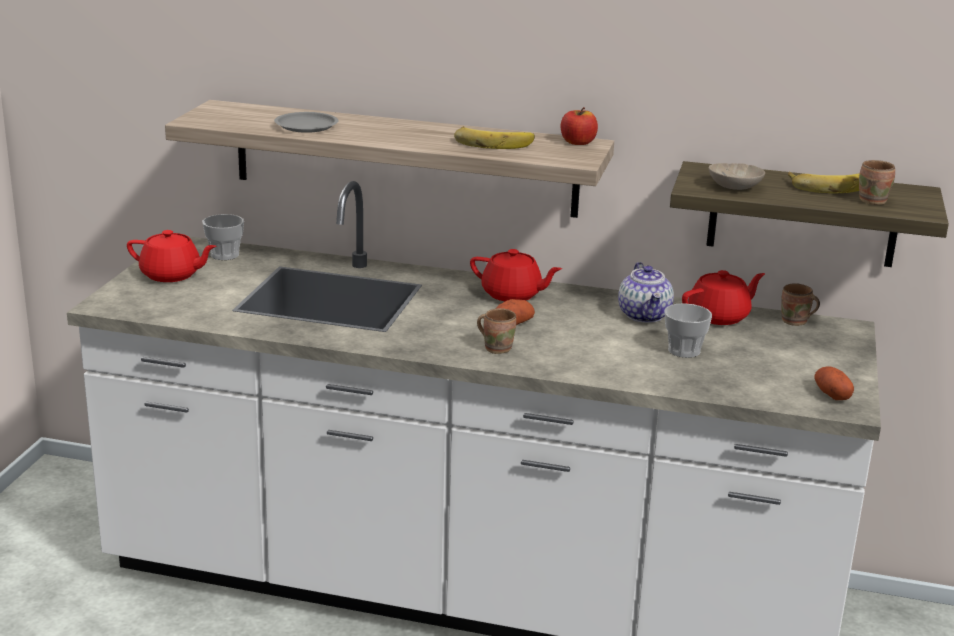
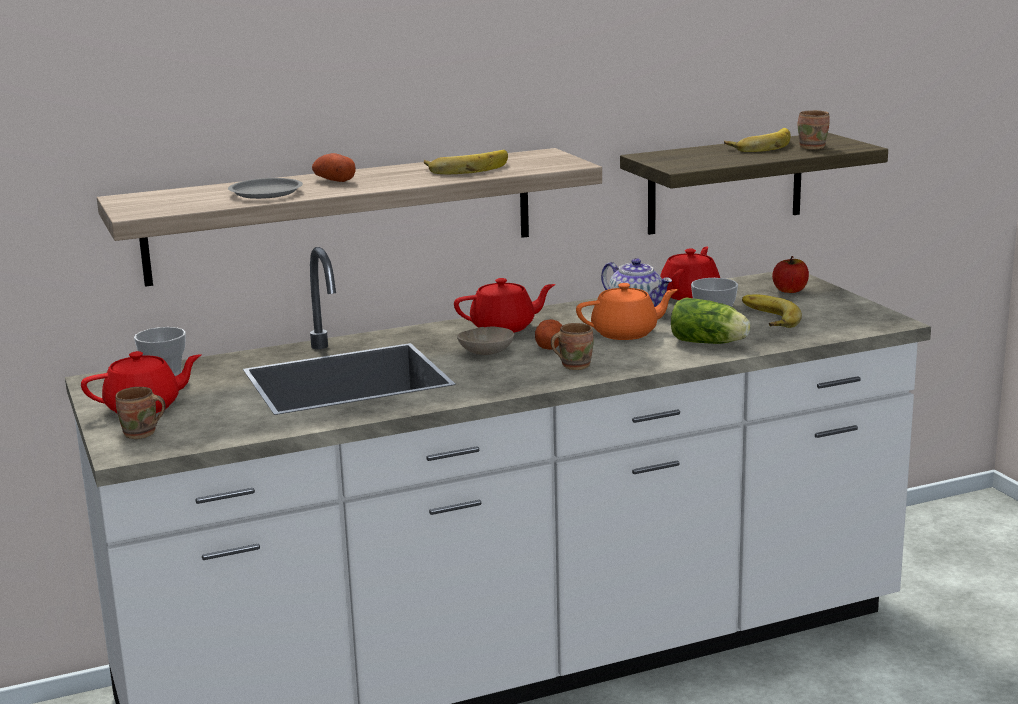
camera: 35 degrees left, 5 degrees down
apple [560,107,598,145] -> apple moved to [772,256,809,293]
beige bowl [709,163,765,190] -> beige bowl moved to [457,327,514,355]
brown mug [781,283,820,326] -> brown mug moved to [115,387,166,439]
potato [814,366,854,400] -> potato moved to [312,153,356,182]
none -> orange teapot [576,283,678,340]
none -> lettuce [671,297,750,344]
none -> banana [742,295,802,328]

